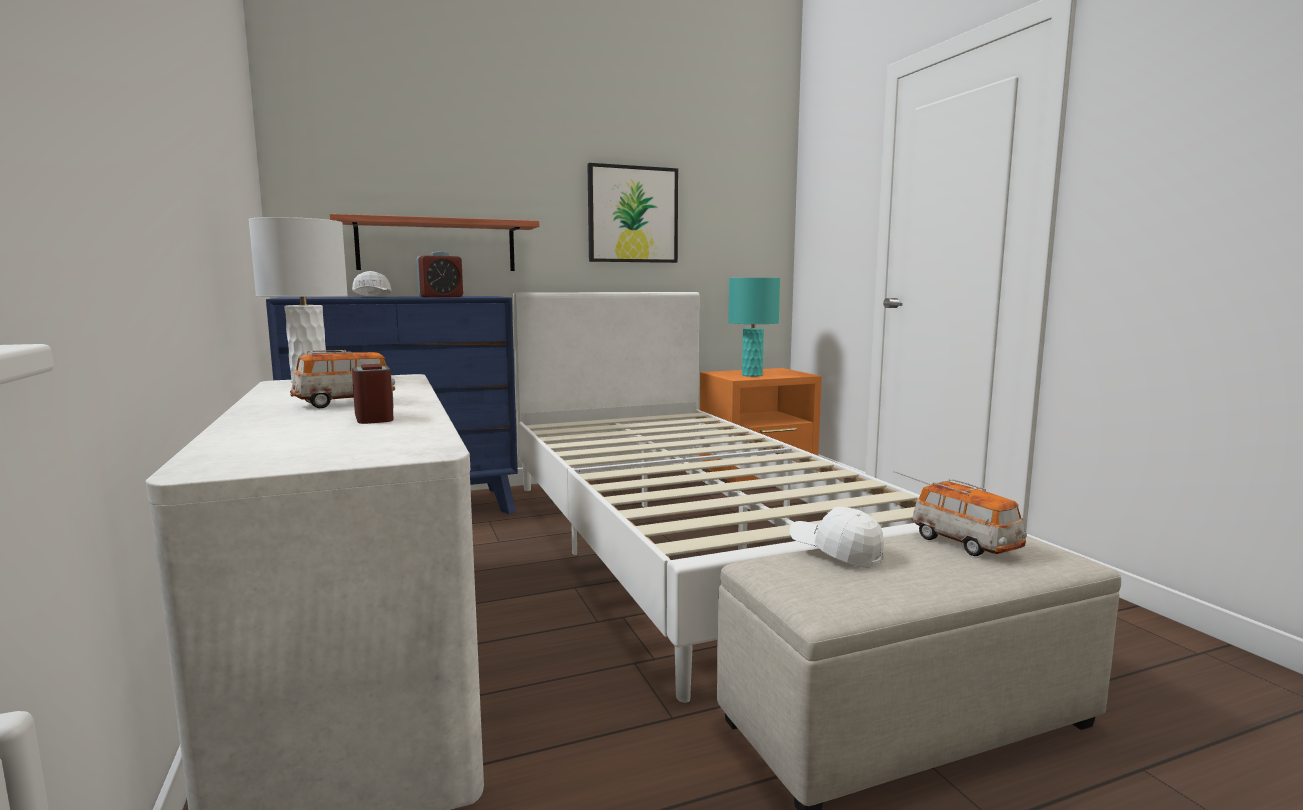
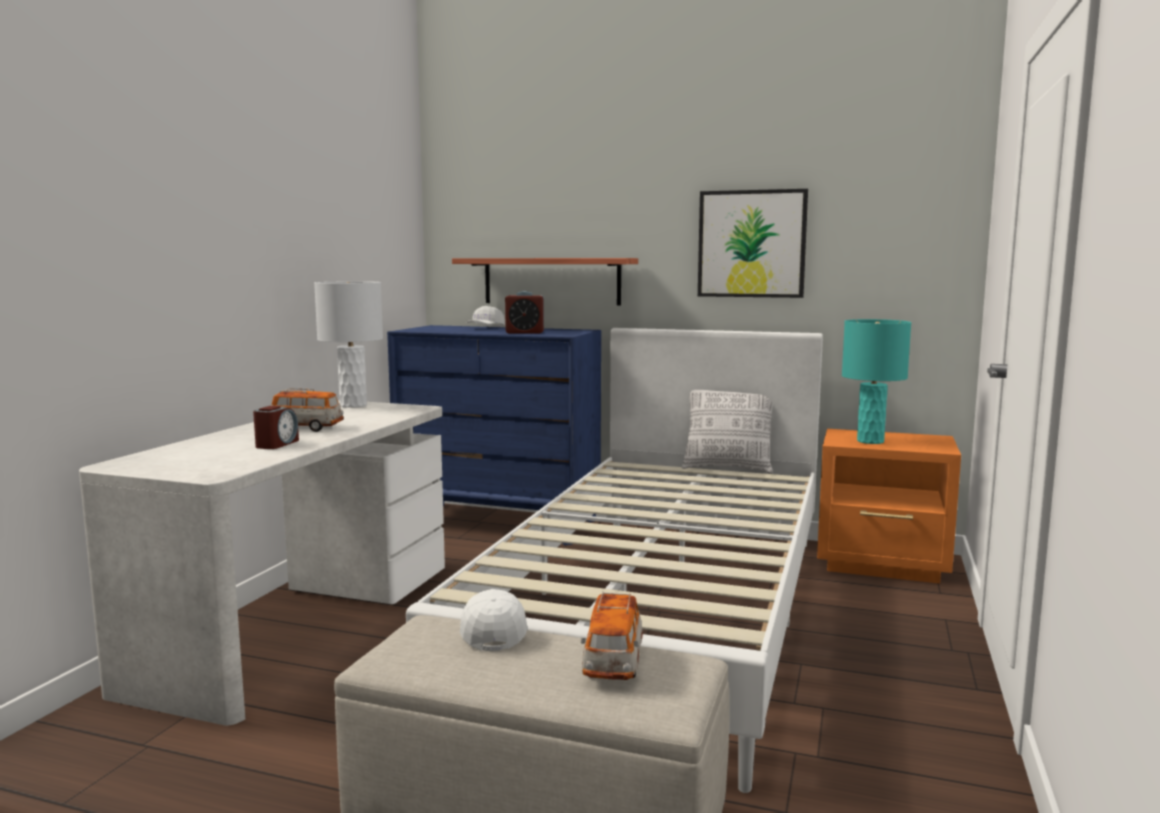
camera: 40 degrees right, 0 degrees up
none -> pillow [682,390,773,474]

